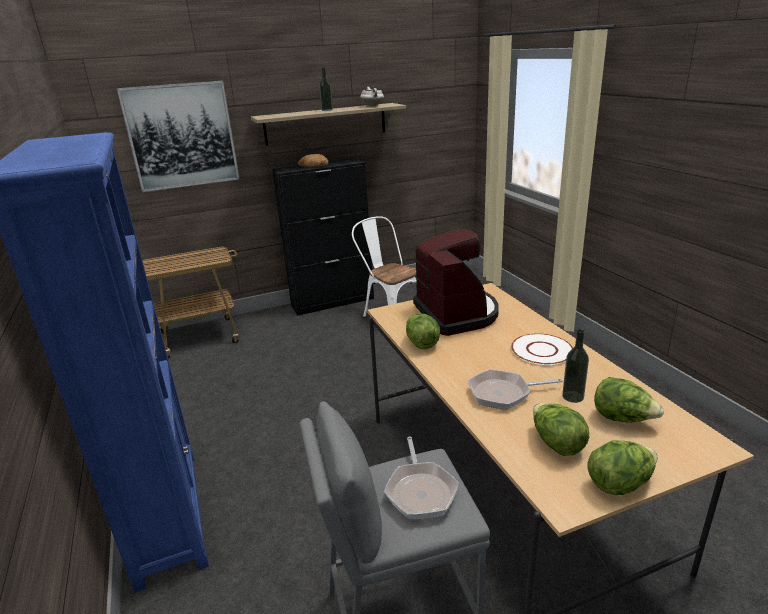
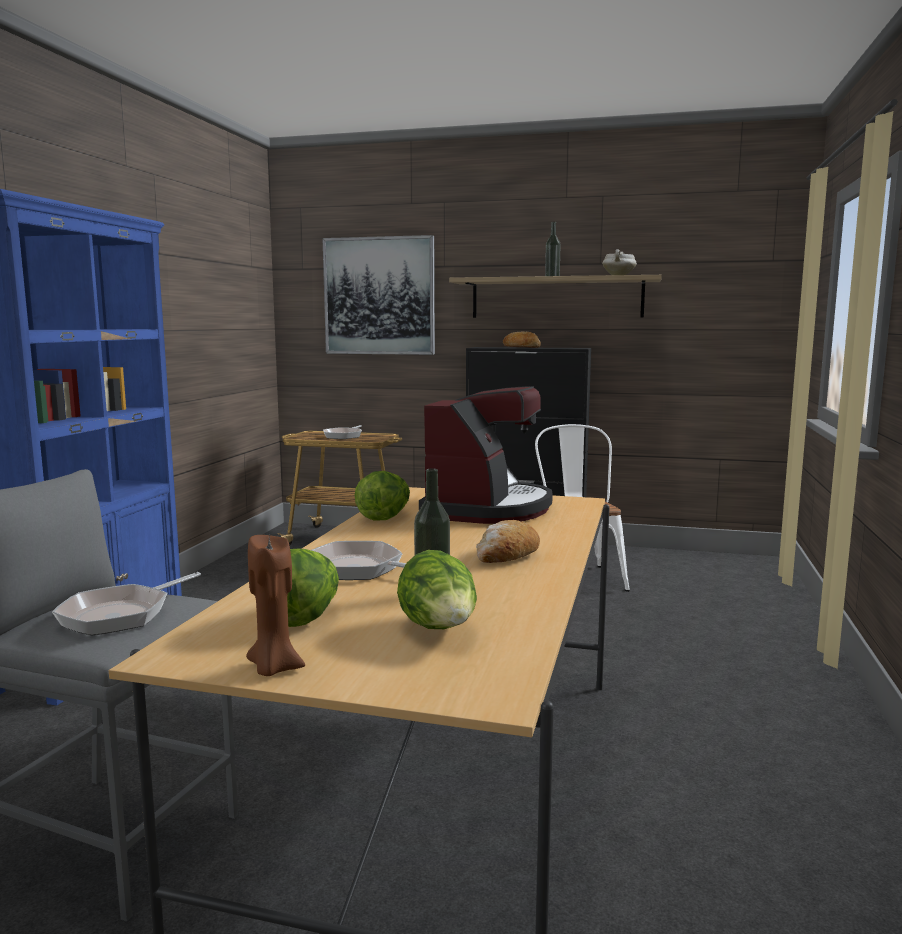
camera: 35 degrees right, 15 degrees down
white plate [511,333,573,365] -> bread [476,520,540,563]
lettuce [588,440,658,495] -> brown candle [246,535,305,676]
none -> frying pan [323,425,362,439]

